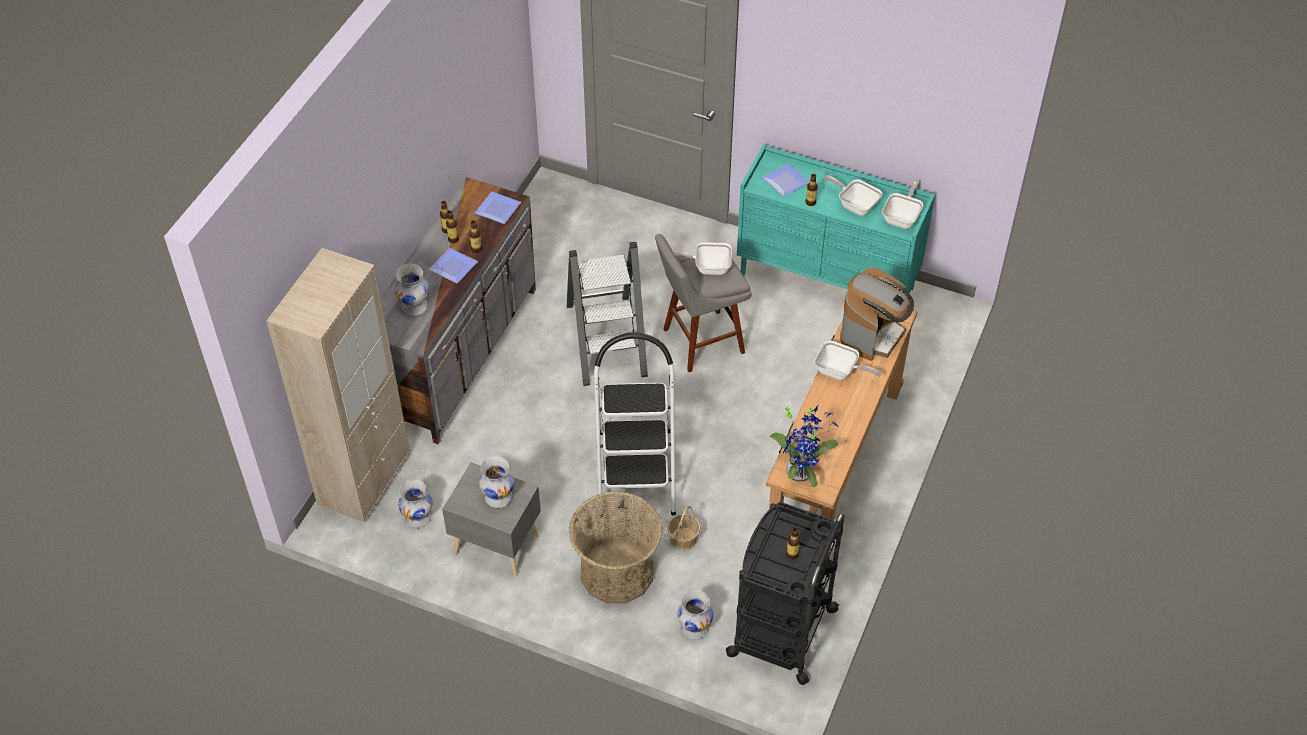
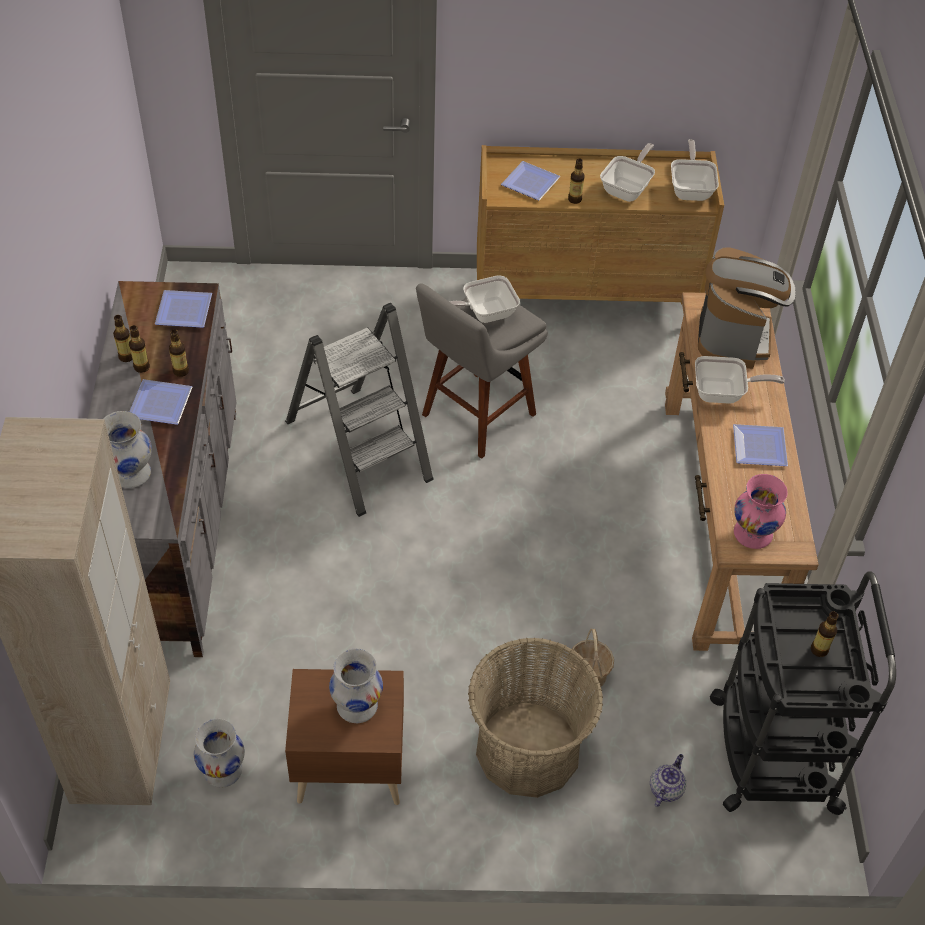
camera: 25 degrees left, 0 degrees up
grey nightstand [442,462,541,576] -> brown nightstand [285,669,404,805]
step ladder [594,332,676,517] -> none
white vase [677,590,713,640] -> teapot [650,754,686,807]
turquoise dresser [737,144,935,294] -> brown dresser [477,145,724,304]
potted plant [770,404,839,487] -> pink vase [734,474,788,549]
frying pan [824,175,882,216] -> frying pan turned 105 degrees clockwise [600,143,655,202]
none -> plate [733,424,788,466]

